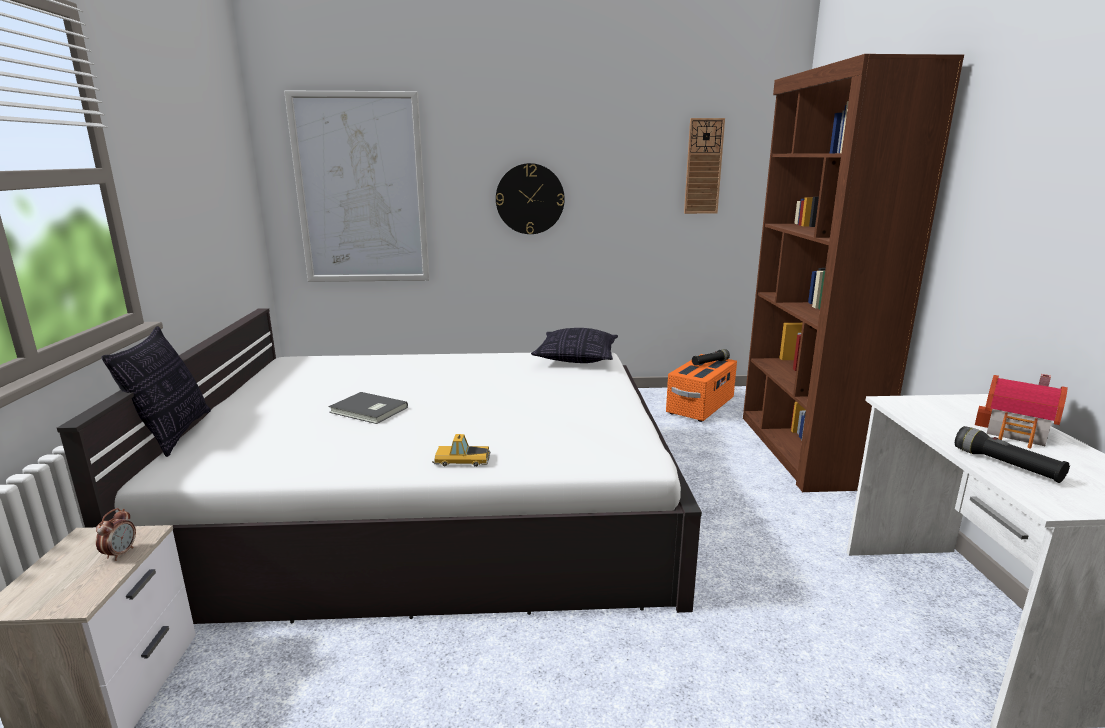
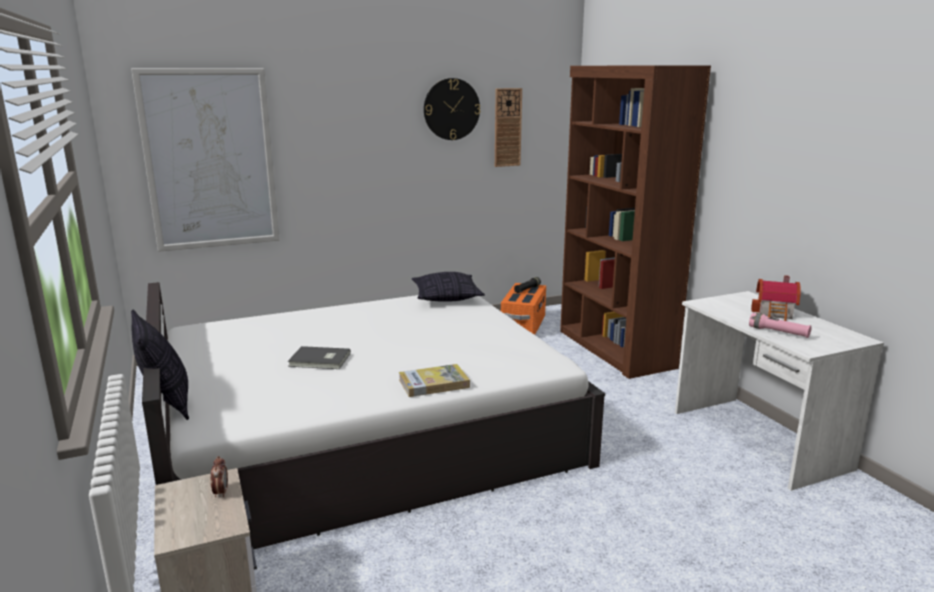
camera: 20 degrees left, 0 degrees up
toy car [432,434,491,467] -> book [399,364,470,397]
wall clock [496,163,565,234] -> wall clock moved to [424,78,480,140]
black flashlight [955,426,1070,483] -> pink flashlight [749,313,812,338]

